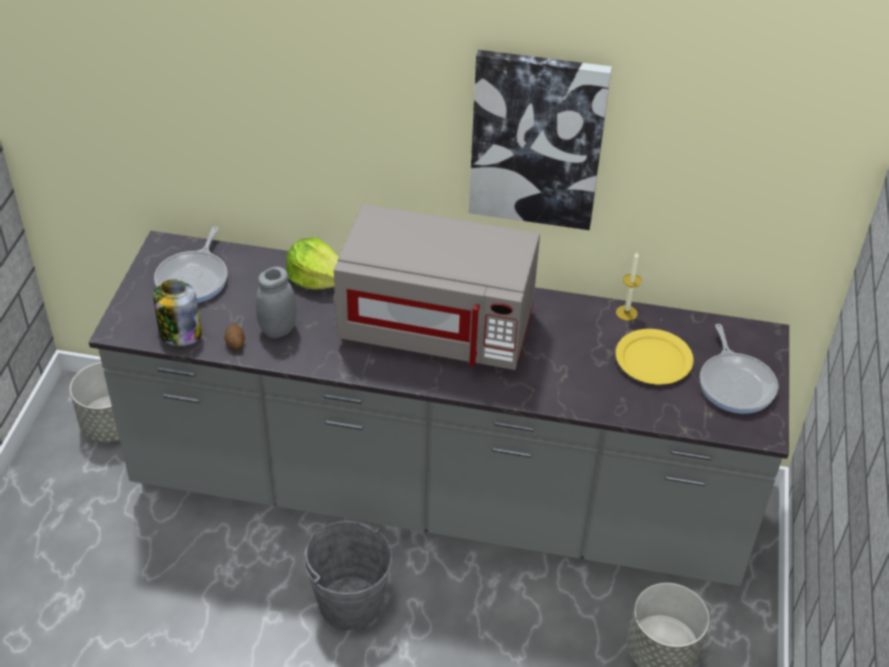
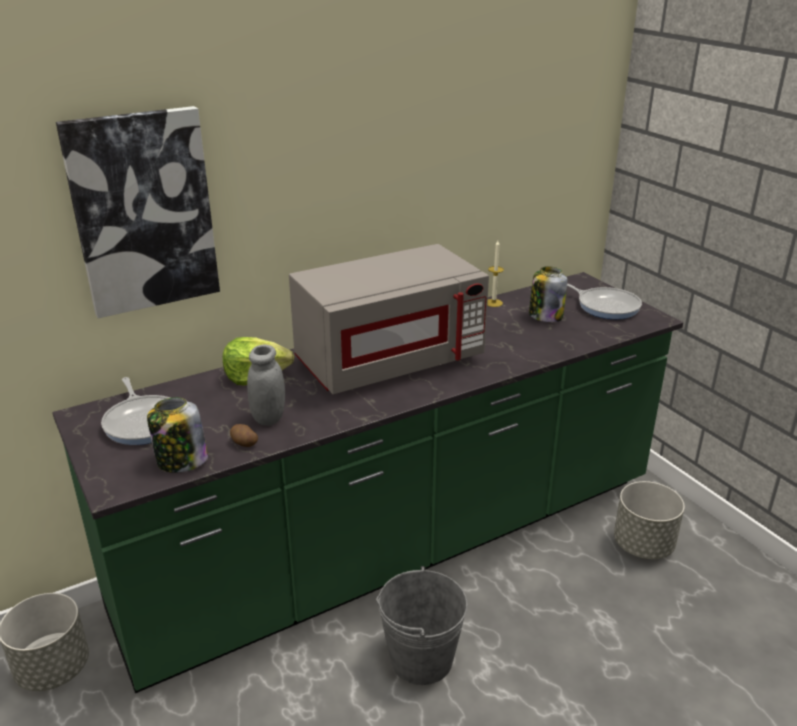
camera: 40 degrees left, 15 degrees down
grey counter [89,231,789,586] -> green counter [53,272,683,693]
picture [469,50,612,230] -> picture moved to [56,106,220,318]
yellow plate [616,329,694,385] -> jar [529,266,567,322]

